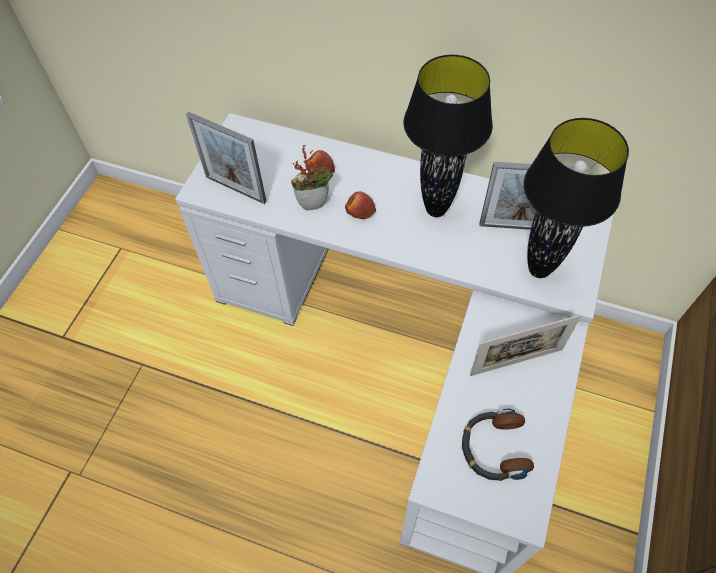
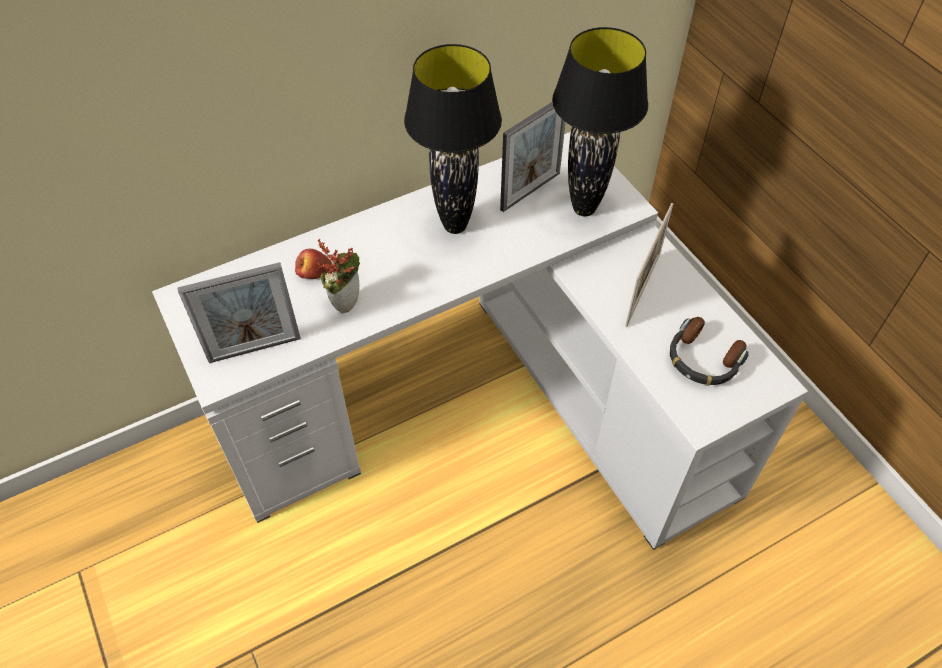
camera: 50 degrees left, 5 degrees down
apple [345,191,376,219] -> none

